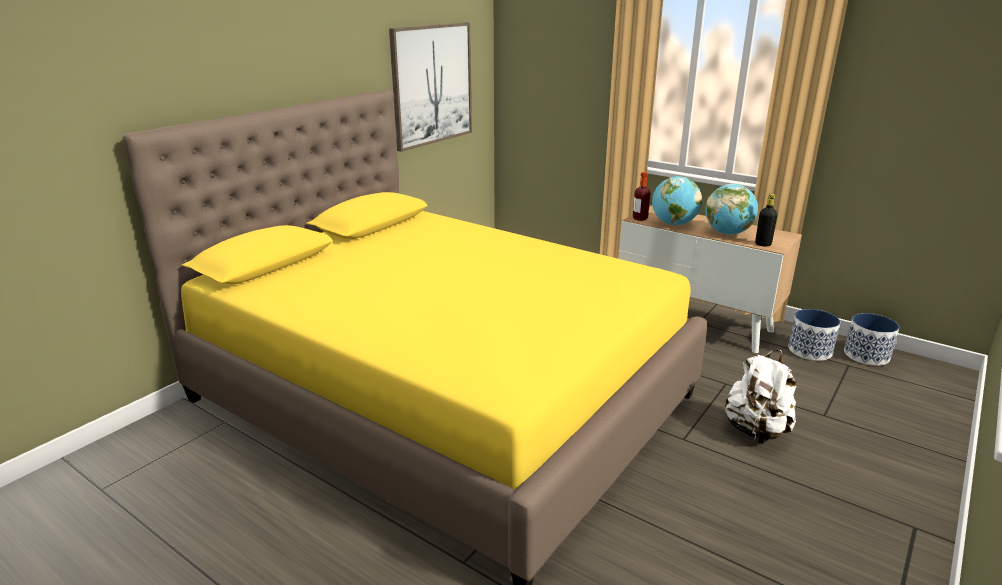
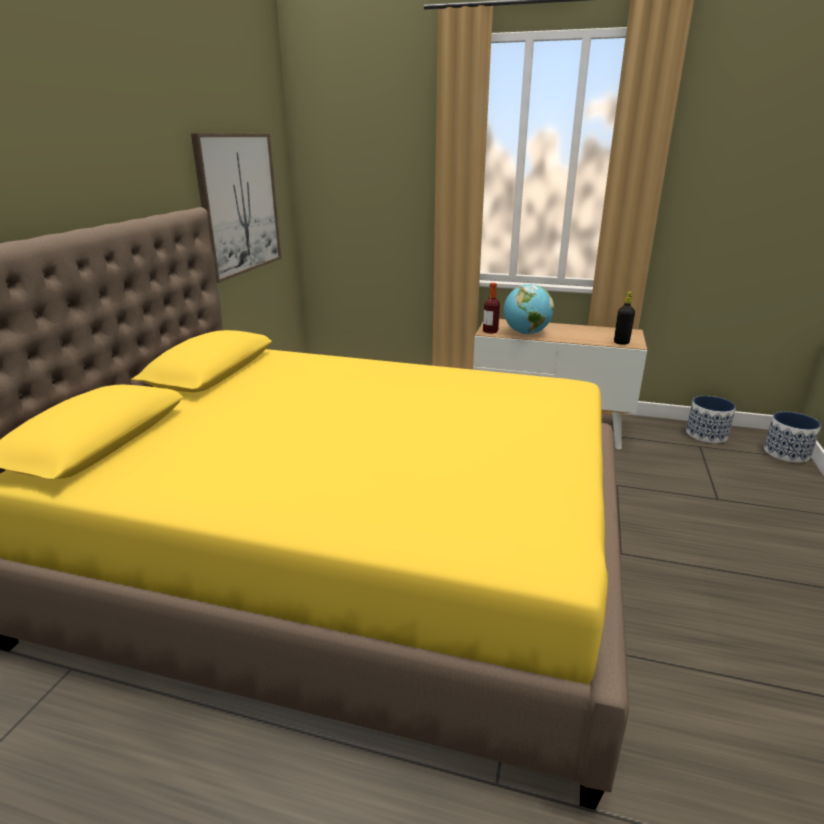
camera: 20 degrees left, 0 degrees up
globe [705,184,758,235] -> none
white backpack [725,350,797,443] -> none
planter [788,309,840,361] -> planter moved to [764,412,821,463]

